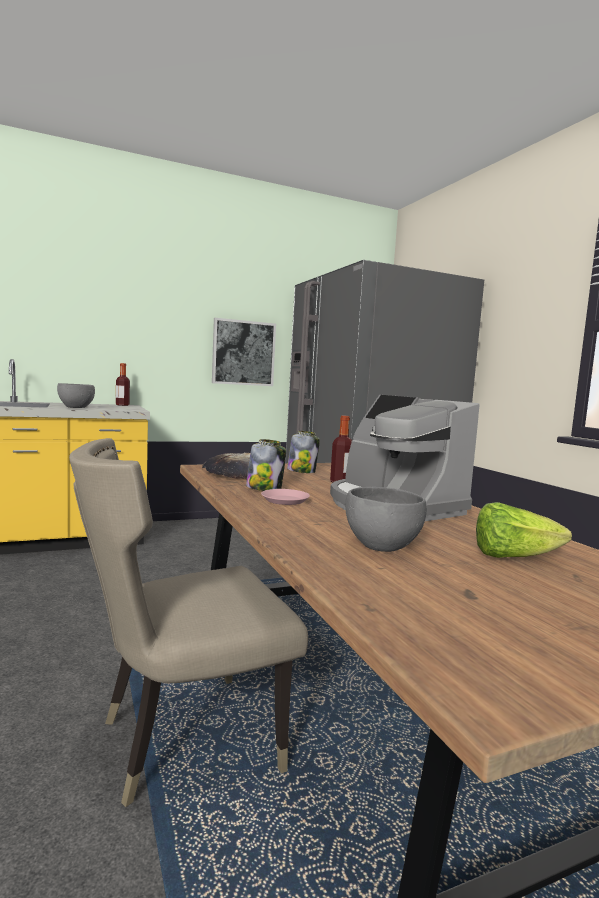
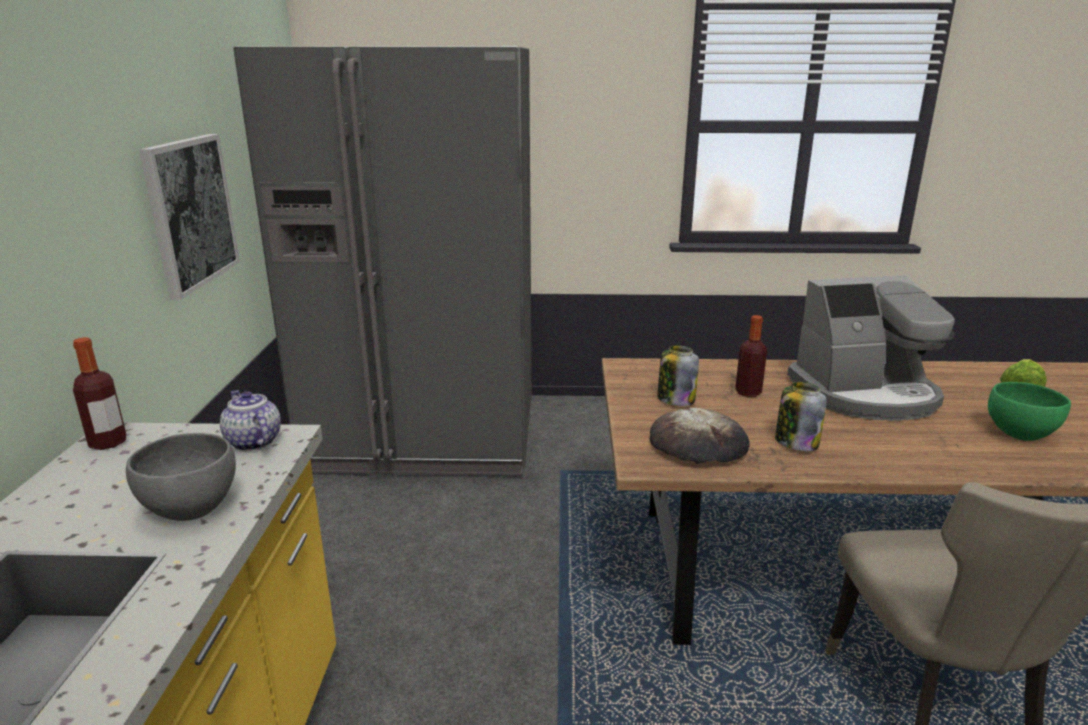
camera: 65 degrees left, 15 degrees up
pink plate [261,489,310,505] -> none
grey bowl [345,487,427,552] -> green bowl [988,382,1071,441]
none -> teapot [220,390,281,451]

